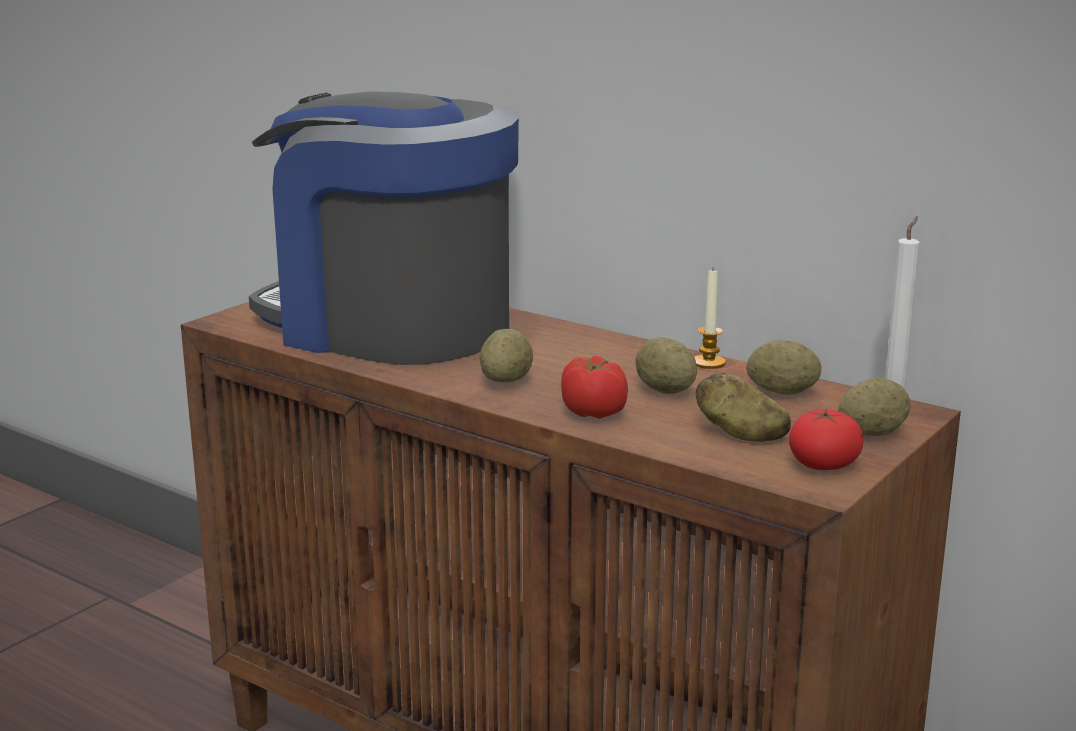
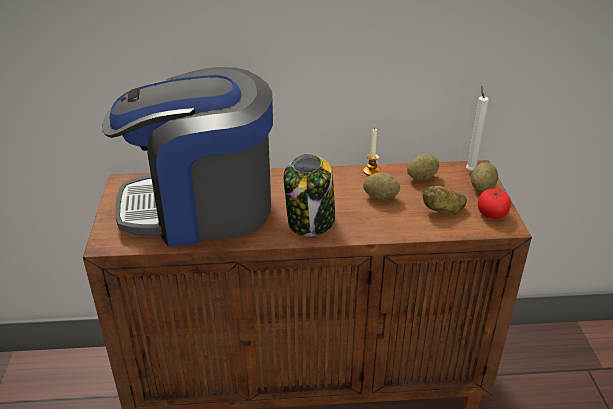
camera: 40 degrees left, 15 degrees up
potato [479,329,533,382] -> jar [284,154,335,237]
tomato [561,356,628,419] -> none

